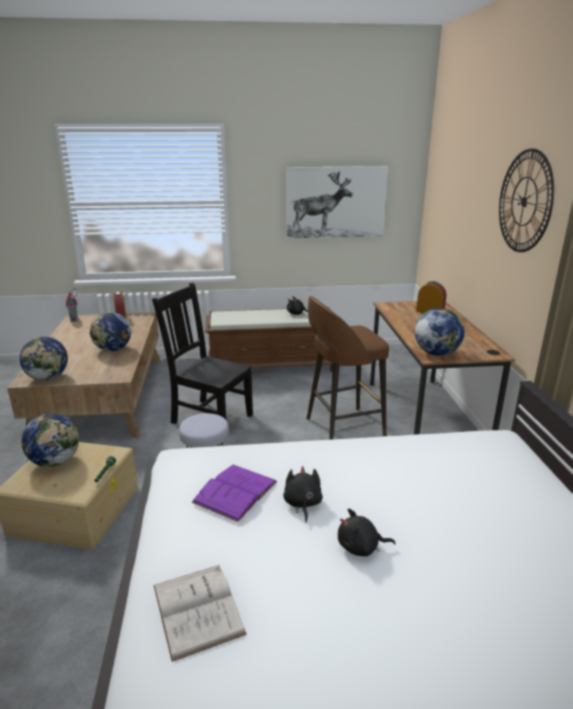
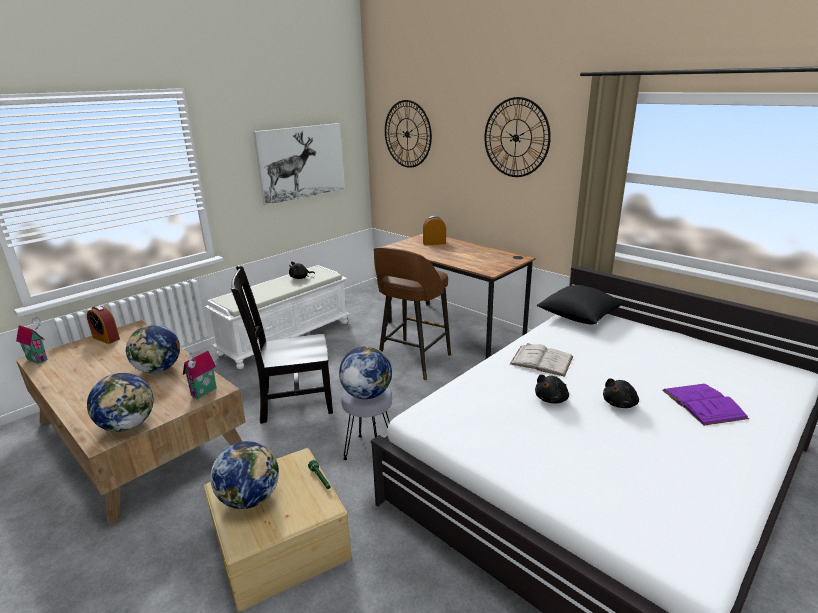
camera: 40 degrees left, 0 degrees up
white book [153,565,247,662] -> white book moved to [510,343,573,377]
purple book [192,465,277,522] -> purple book moved to [662,384,749,426]
brown bench [205,307,333,372] -> white bench [205,265,350,369]
black plush toy [283,466,323,523] -> black plush toy turned 90 degrees counterclockwise [535,375,569,403]
globe [415,308,465,356] -> globe moved to [339,346,392,399]
none -> toy house [183,351,216,399]
none -> wall clock [385,100,432,168]
none -> black pillow [536,285,624,325]

